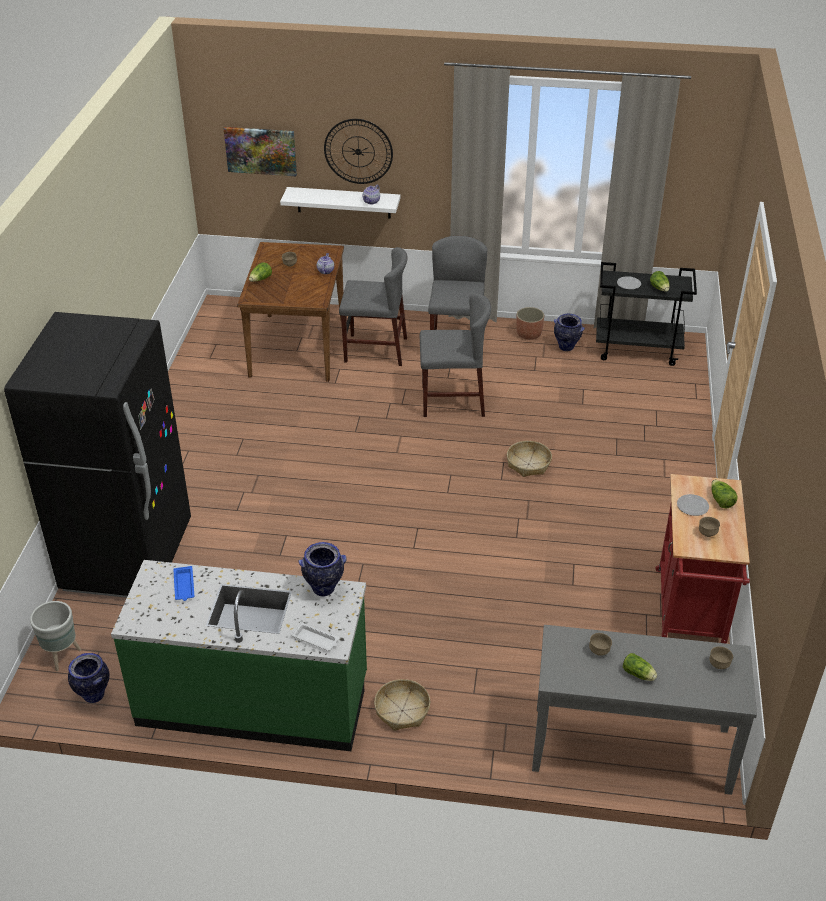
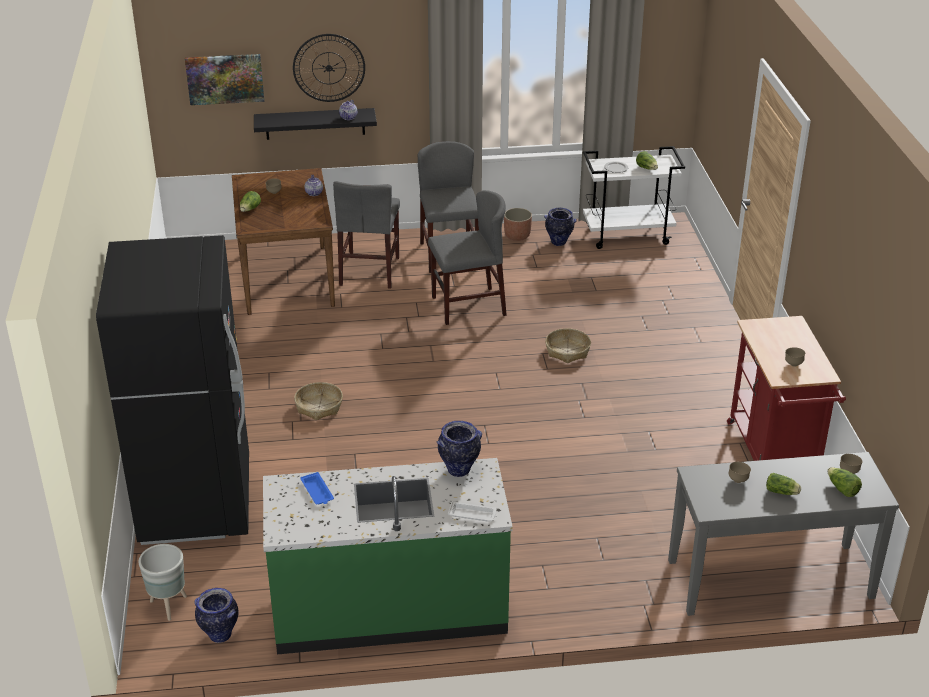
camera: 15 degrees left, 5 degrees down
white shelf [280,187,400,219] -> black shelf [254,108,377,140]
grey chair [339,247,408,366] -> grey chair turned 105 degrees clockwise [333,181,400,289]
basket [374,679,430,731] -> basket moved to [294,382,343,420]
black cart [596,262,697,366] -> white cart [583,146,685,249]
plate [677,494,709,516] -> none
lettuce [711,480,738,509] -> lettuce moved to [827,467,862,497]

